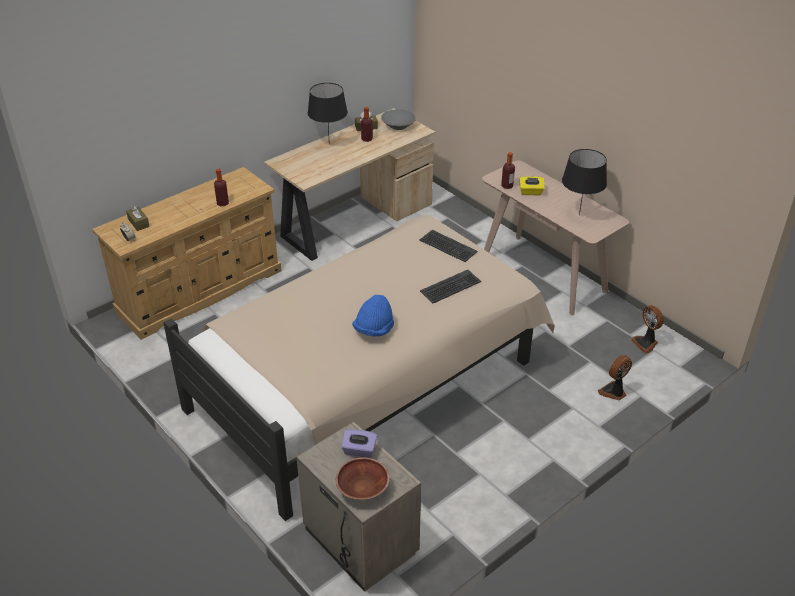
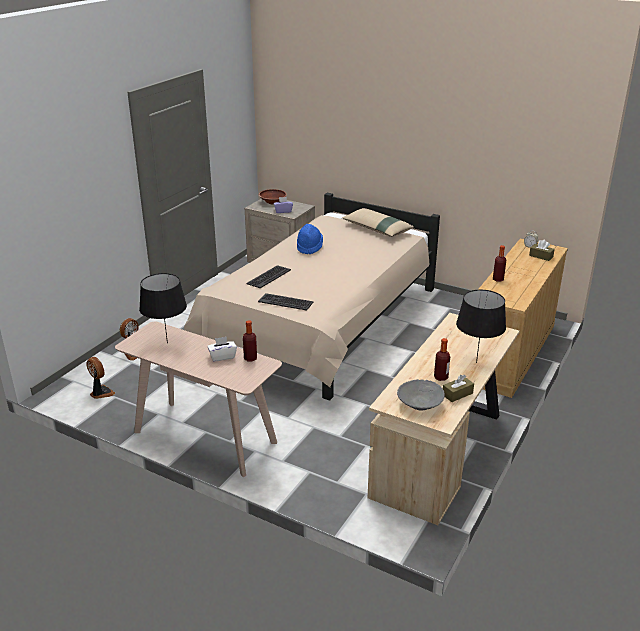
camera: 160 degrees right, 10 degrees down
yellow tissue box [519,176,545,196] -> white tissue box [207,337,237,362]
none -> beige pillow [342,208,414,237]

